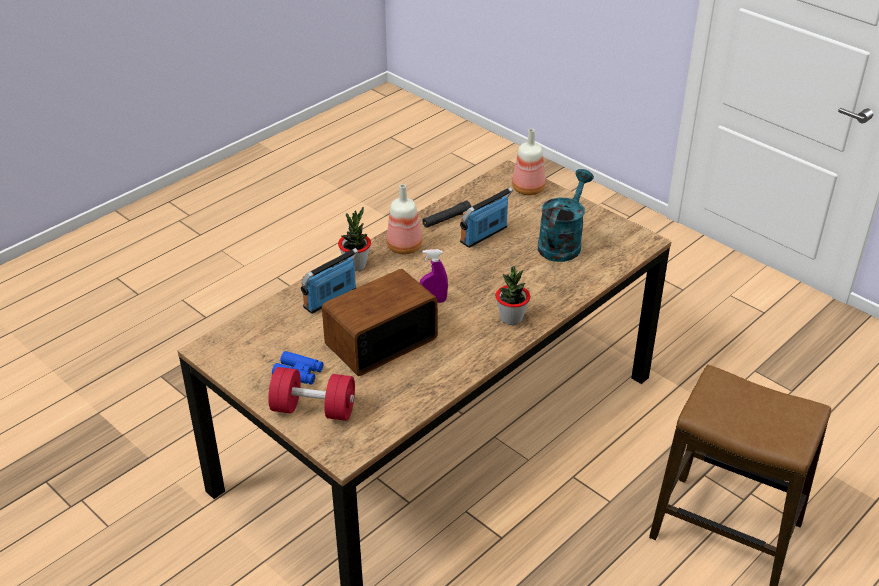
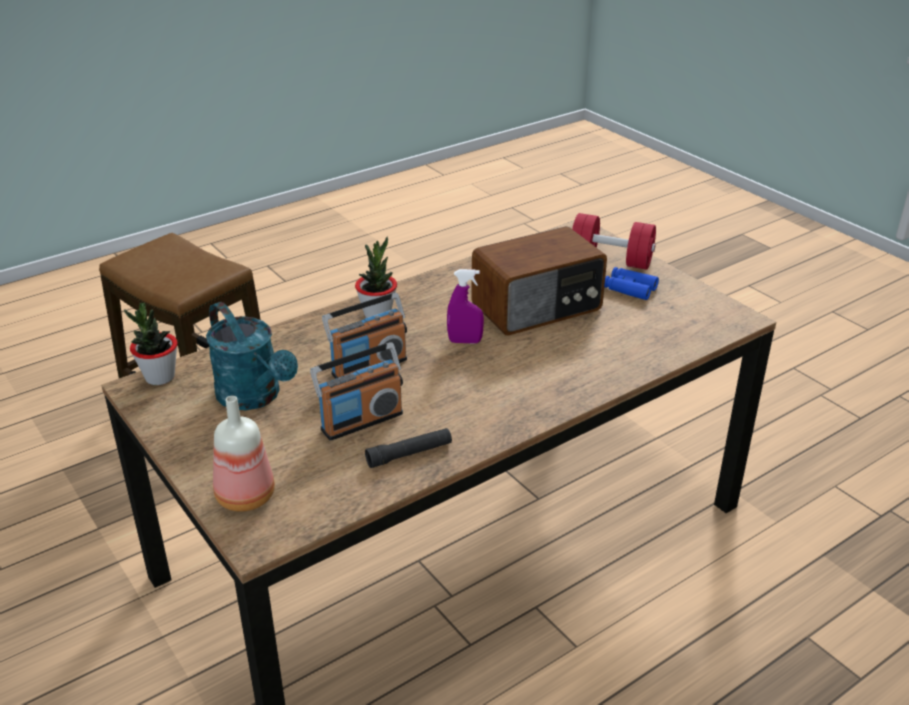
camera: 170 degrees left, 5 degrees down
radio [301,248,358,314] -> radio moved to [322,293,407,379]
potted plant [338,207,371,271] -> potted plant moved to [124,303,178,385]
bottle [386,184,422,254] -> none
turquoise watering can [538,169,594,262] -> turquoise watering can turned 75 degrees counterclockwise [206,302,298,410]

